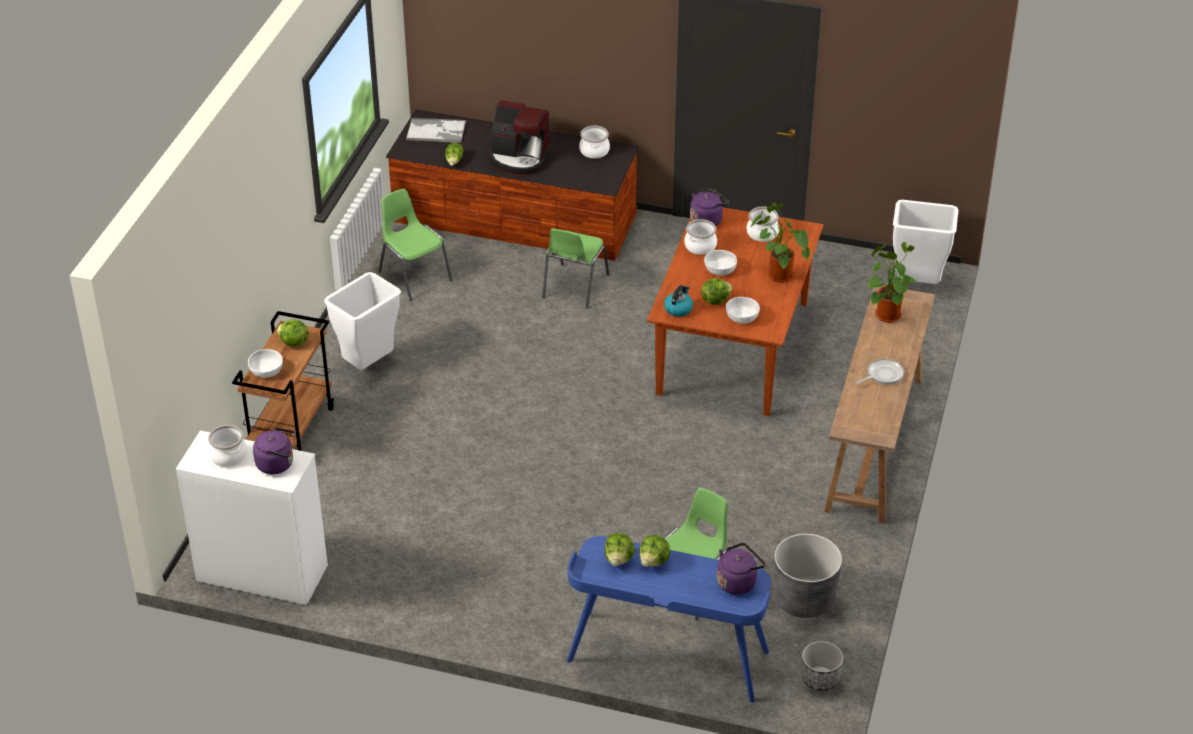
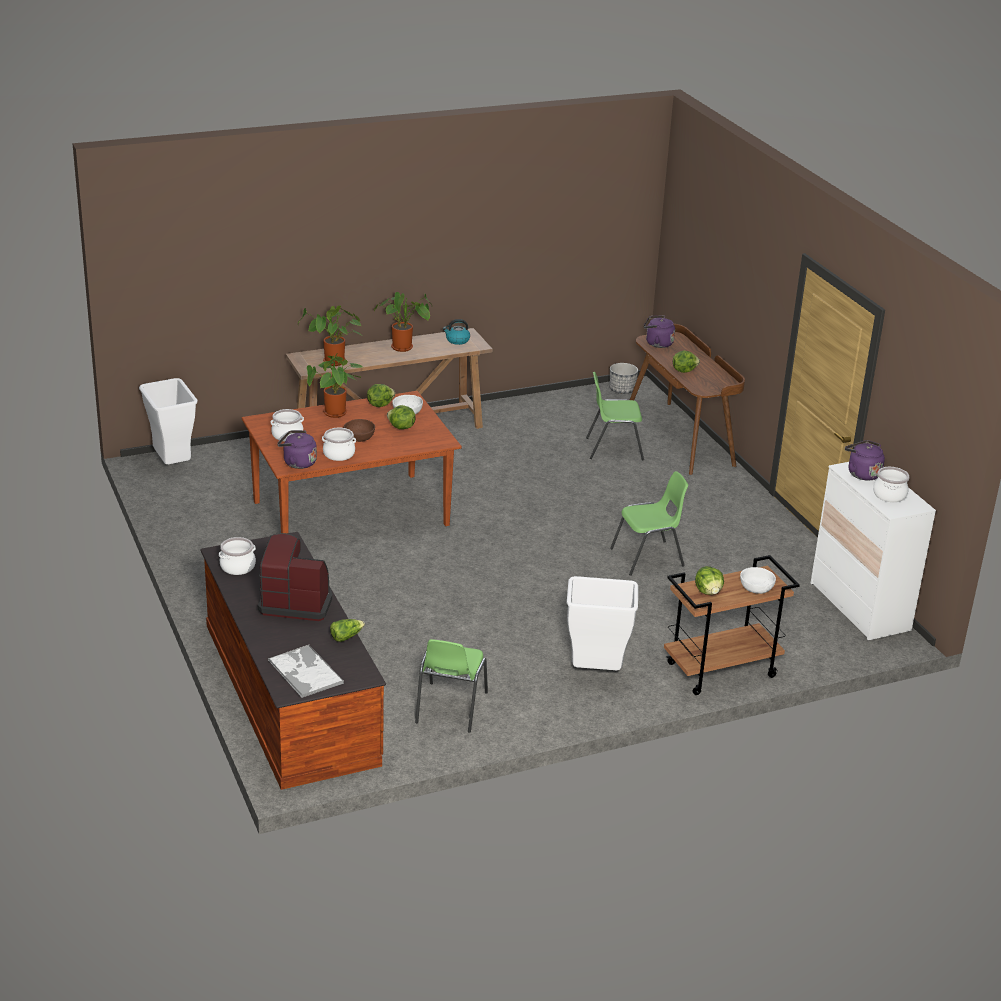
camera: 130 degrees left, 10 degrees down
coffee machine [490,100,552,174] -> coffee machine turned 60 degrees counterclockwise [258,533,333,621]
green chair [542,228,609,308] -> green chair moved to [610,471,688,576]
blue desk [567,536,771,703] -> brown desk [630,324,745,475]
lettuce [604,533,635,566] -> lettuce moved to [367,384,395,407]
kettle [664,285,693,317] -> kettle moved to [443,319,470,345]
white bowl [704,250,737,276] -> brown bowl [344,419,375,442]
grey planter [774,534,842,618] -> none
frying pan [856,359,904,385] -> potted plant [374,292,432,352]

